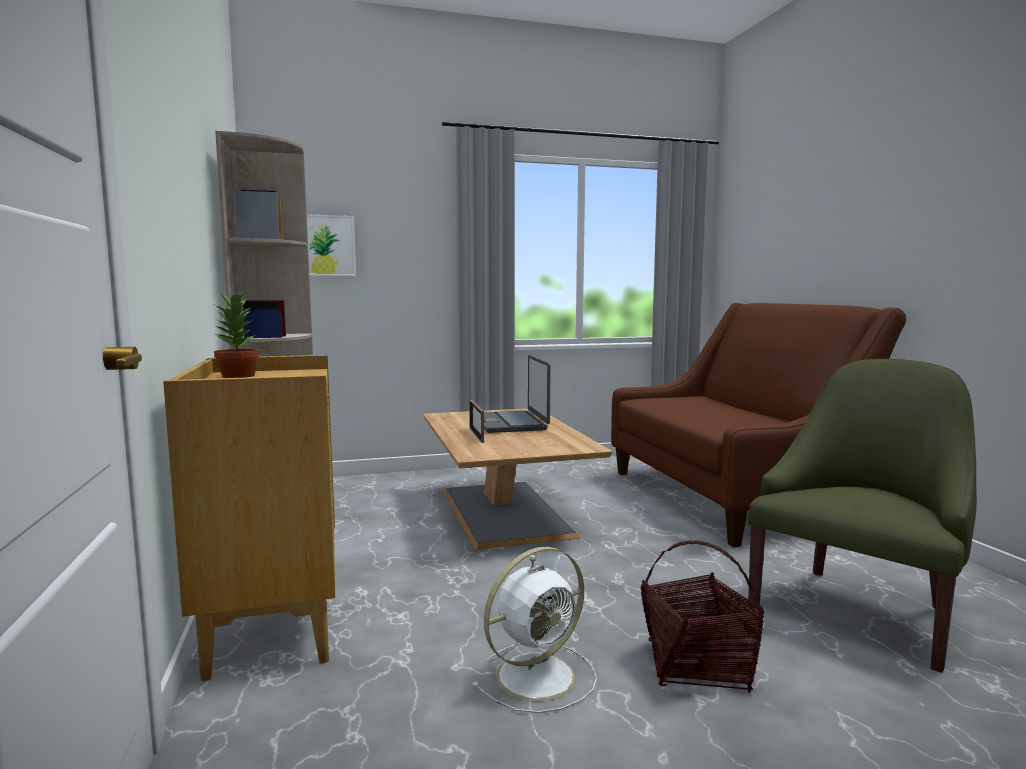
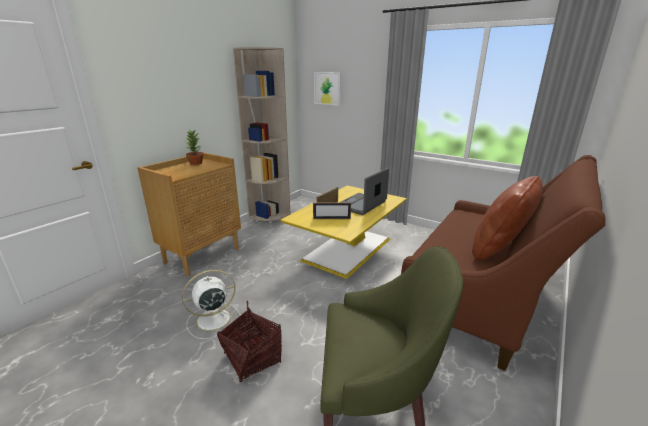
camera: 50 degrees right, 15 degrees up
brown coffee table [423,408,613,550] -> yellow coffee table [280,186,407,279]
white fan [471,547,597,713] -> white fan turned 135 degrees clockwise [182,270,241,339]
none -> picture frame [313,202,351,219]
none -> brown pillow [472,176,543,260]

